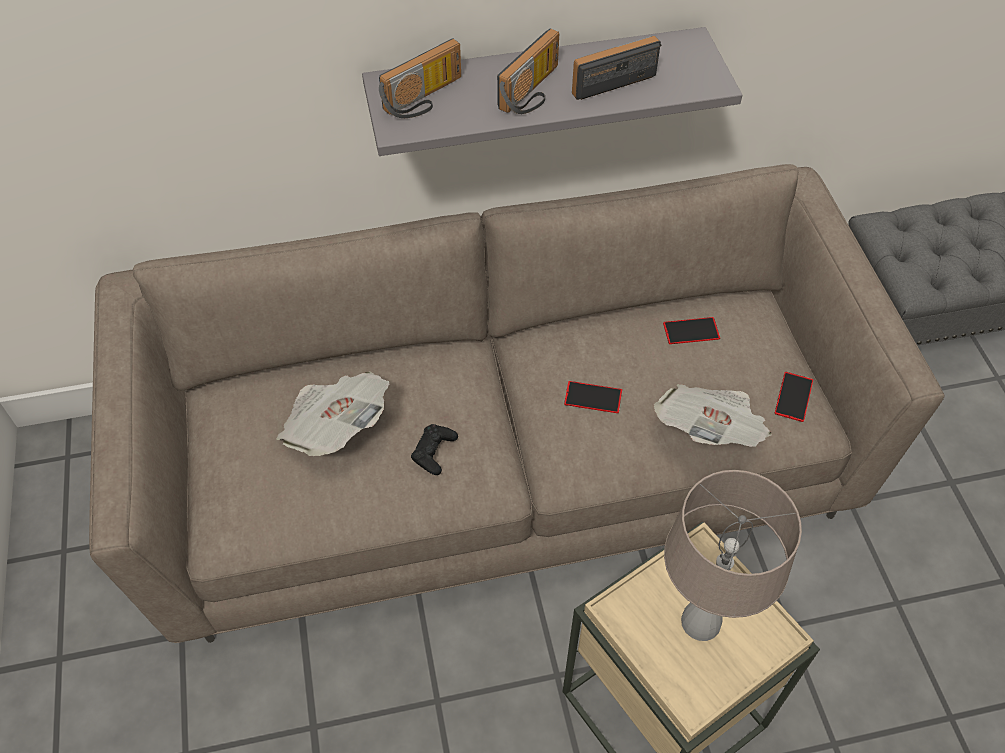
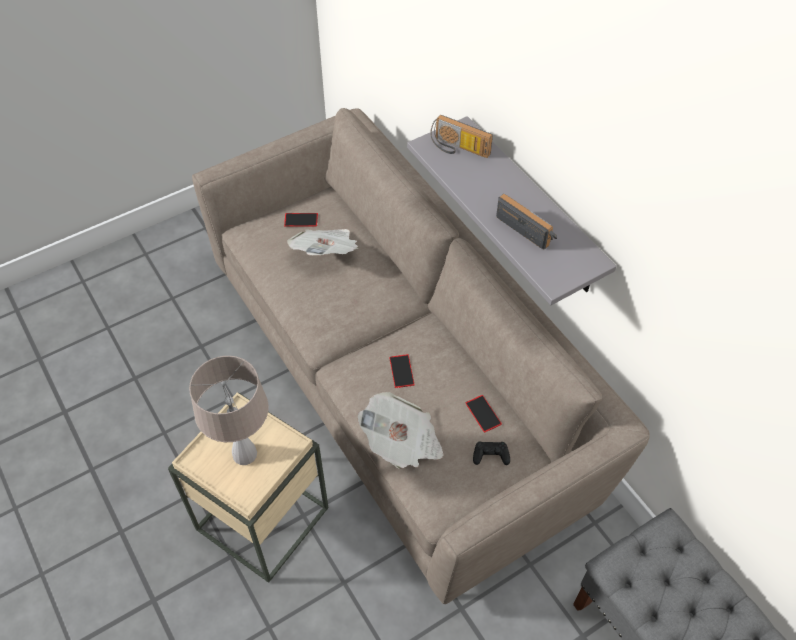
camera: 70 degrees right, 0 degrees up
black game controller [411,424,458,475] -> black game controller moved to [473,441,510,465]
radio [497,28,559,114] -> none
phone [775,372,813,422] -> phone moved to [284,213,318,227]

